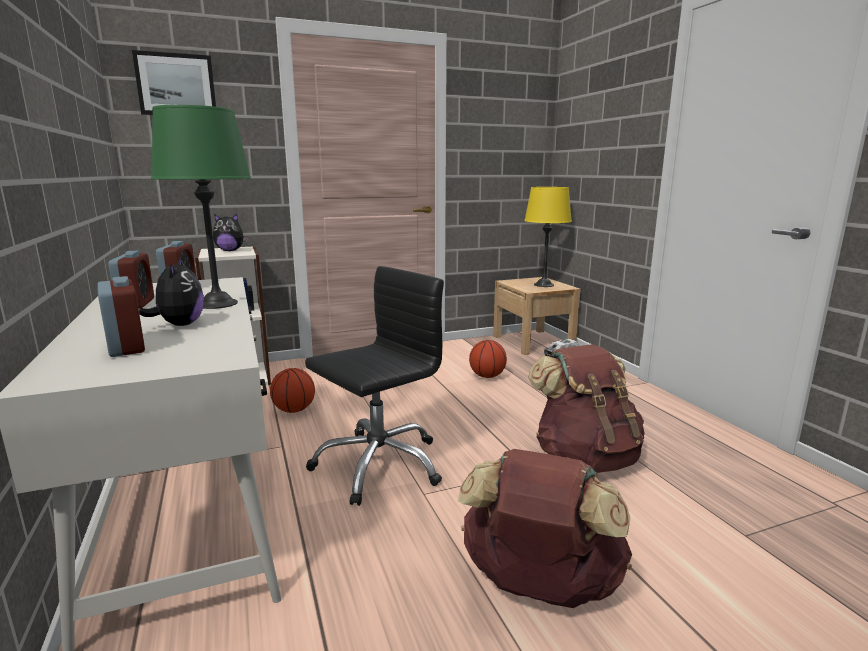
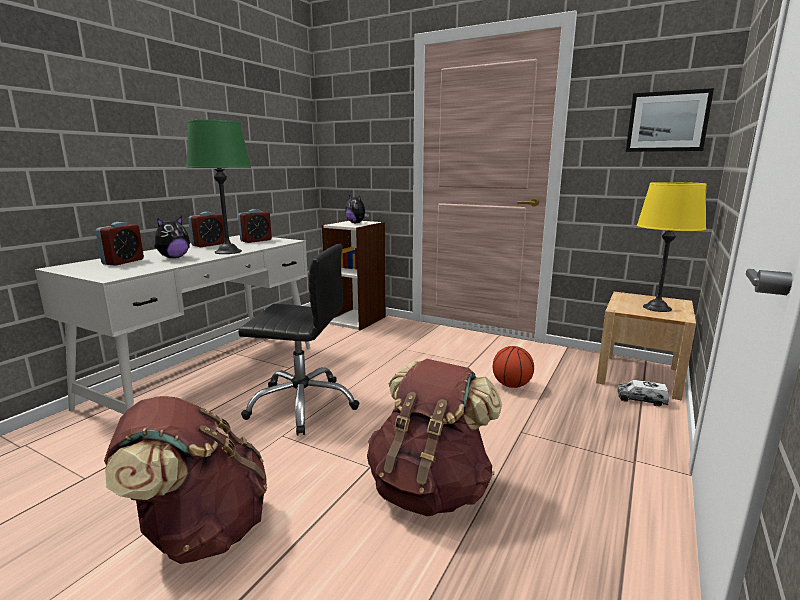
camera: 50 degrees right, 0 degrees up
picture [132,50,216,115] -> picture moved to [626,88,714,152]
basketball [270,368,315,413] -> none

